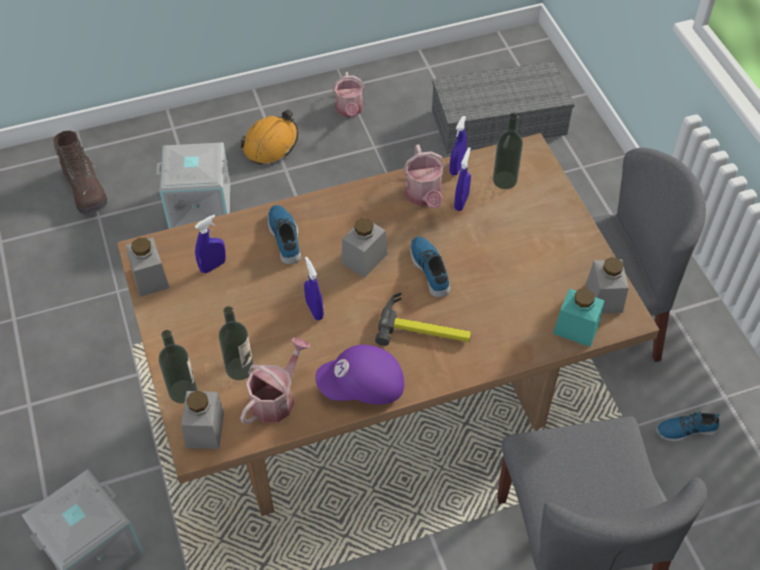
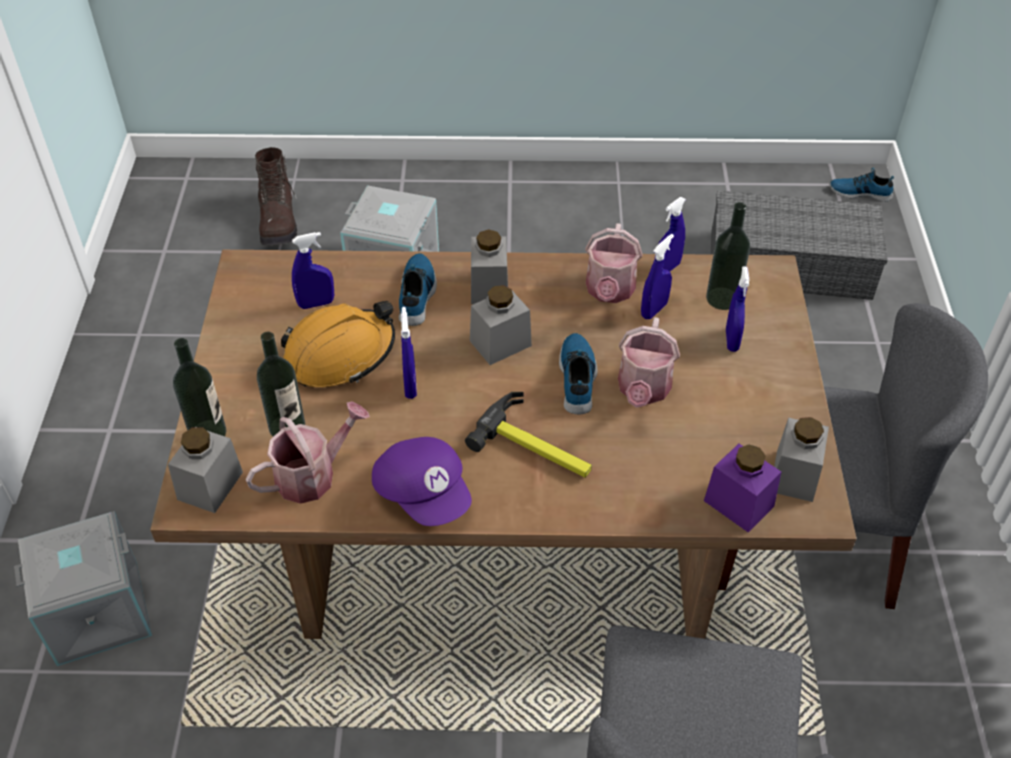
camera: 20 degrees right, 5 degrees down
grey jar [126,237,170,297] -> grey jar moved to [471,229,508,304]
orange hard hat [240,109,298,165] -> orange hard hat moved to [281,301,395,387]
purple cap [315,345,404,405] -> purple cap turned 135 degrees counterclockwise [372,437,472,526]
watering can [333,72,364,117] -> watering can moved to [618,317,680,408]
turquoise jar [553,288,605,347] -> purple jar [704,444,781,533]
shoe [656,412,720,441] -> shoe moved to [829,168,894,202]
none -> blue spray bottle [726,266,749,352]

